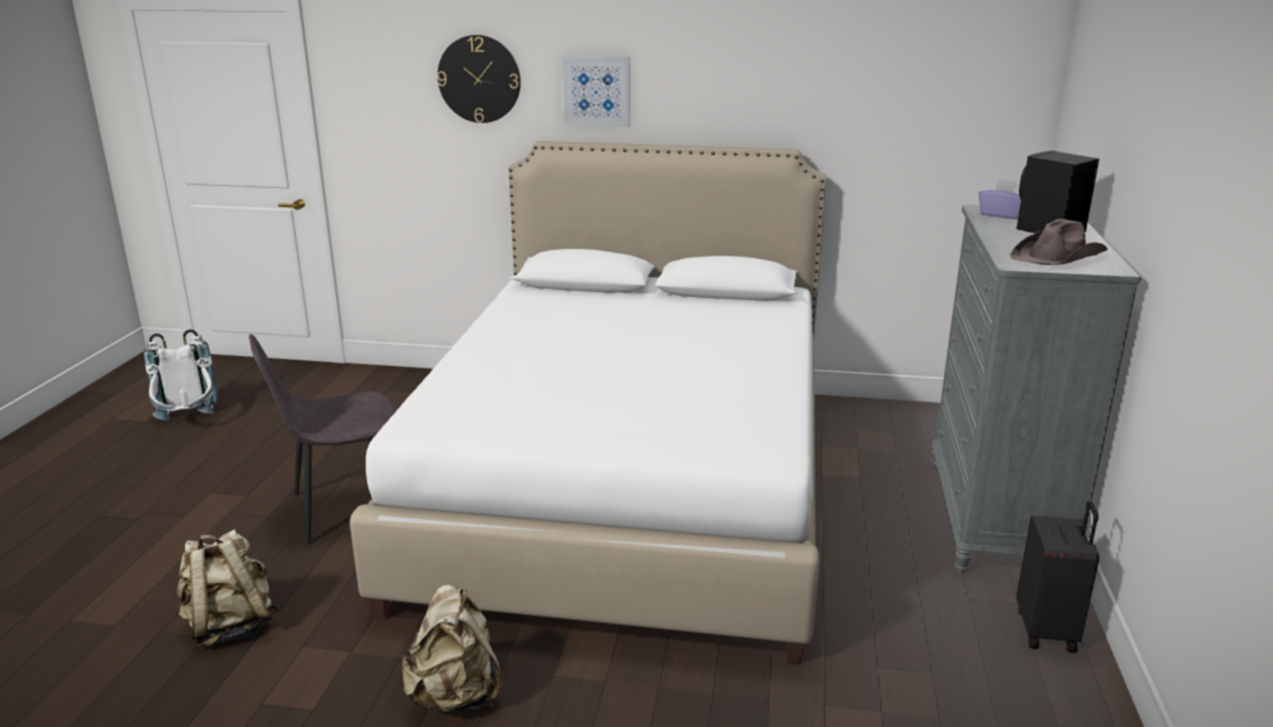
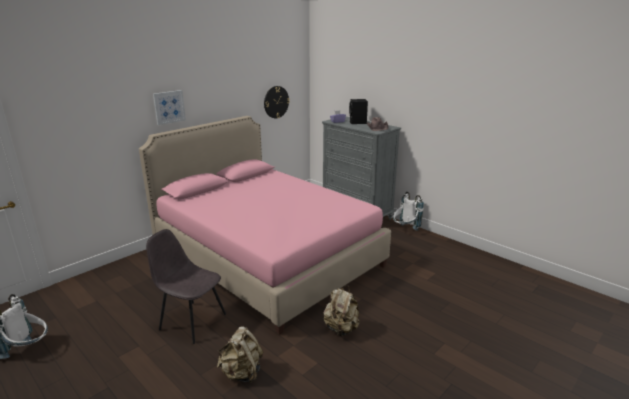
camera: 55 degrees left, 0 degrees up
grey chair [249,334,396,544] -> grey chair turned 105 degrees clockwise [146,229,226,344]
white bed [350,141,827,665] -> pink bed [139,116,391,334]
wall clock [437,35,521,123] -> wall clock moved to [264,86,290,118]
black suitcase [1016,501,1099,653] -> white backpack [393,192,424,231]

